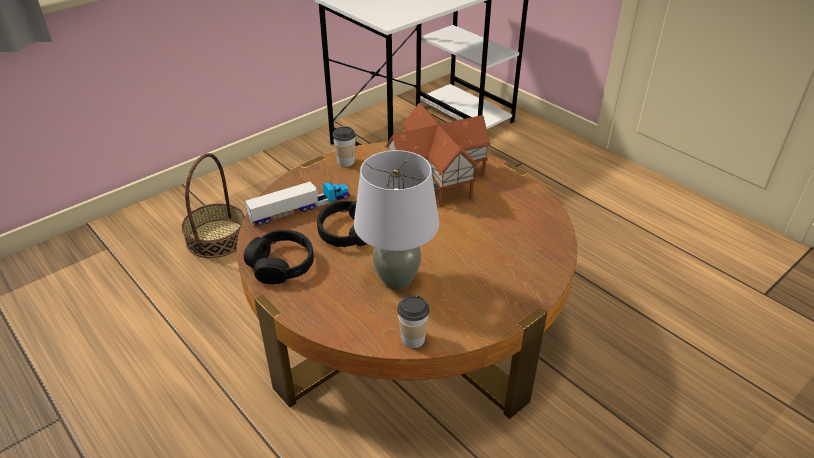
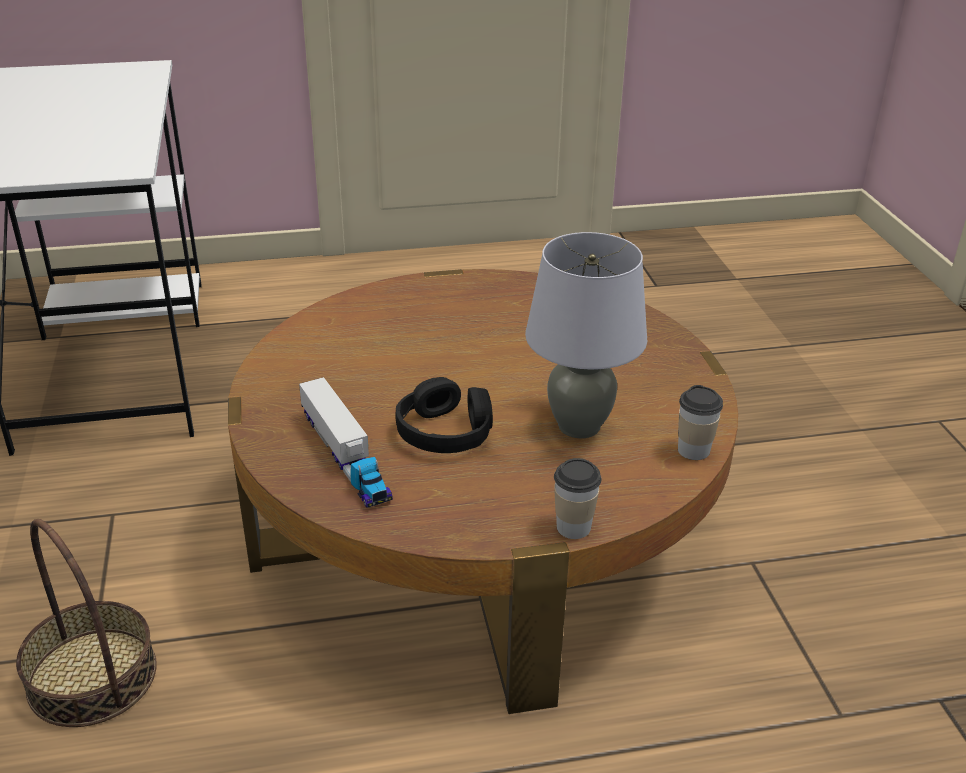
camera: 60 degrees left, 5 degrees down
black headphones [244,230,314,284] -> none
toy truck [245,180,350,226] -> toy truck turned 150 degrees clockwise [299,377,393,507]
cup [333,126,356,167] -> cup moved to [554,458,601,539]
toy house [385,103,491,207] -> none

